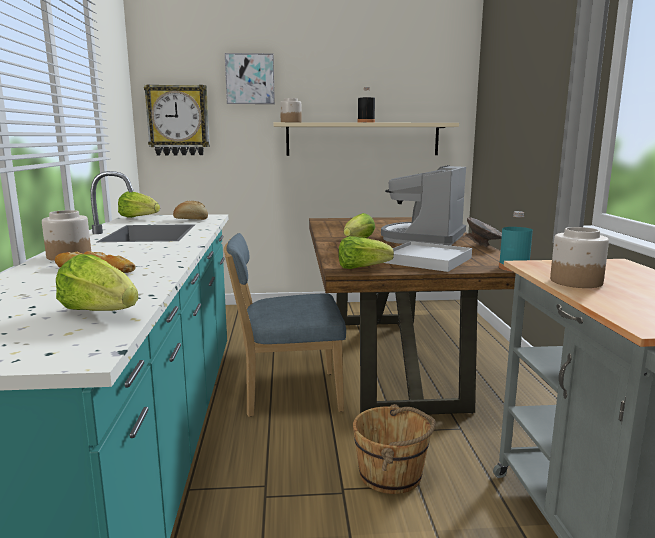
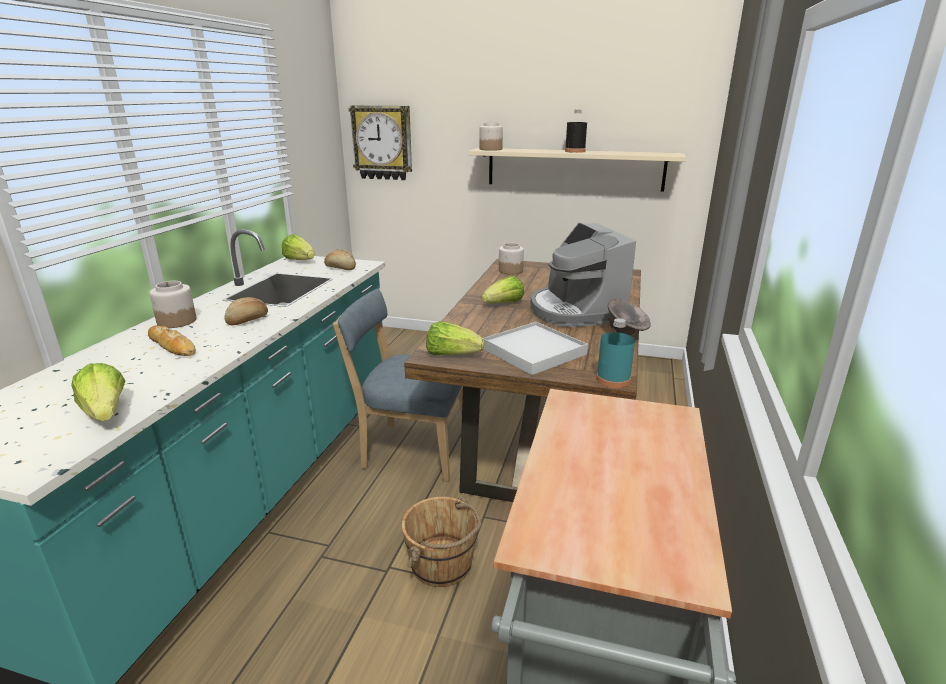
camera: 20 degrees right, 10 degrees up
picture [225,53,275,104] -> none
coffee machine [381,165,466,246] -> coffee machine turned 60 degrees counterclockwise [531,223,636,327]
jar [550,227,609,288] -> jar moved to [499,243,524,274]
none -> bread [224,297,268,325]

